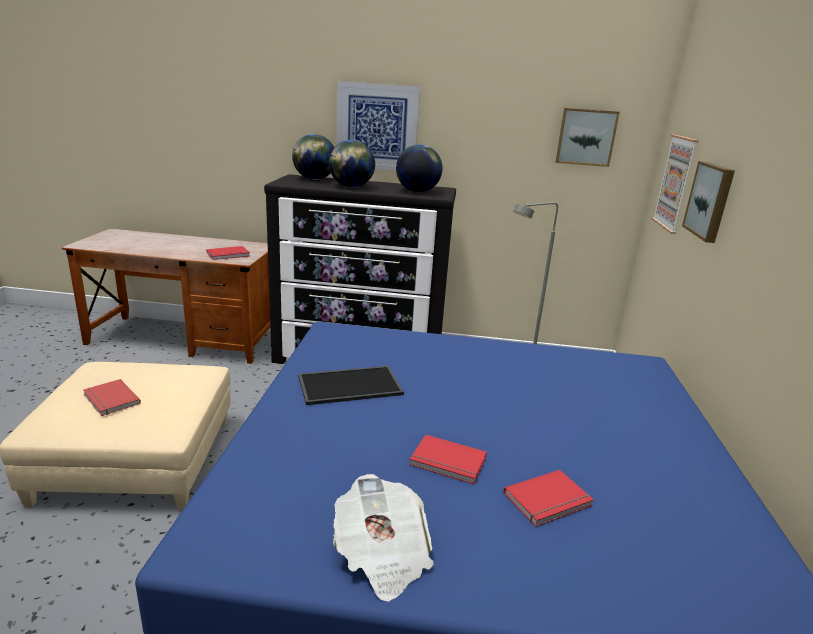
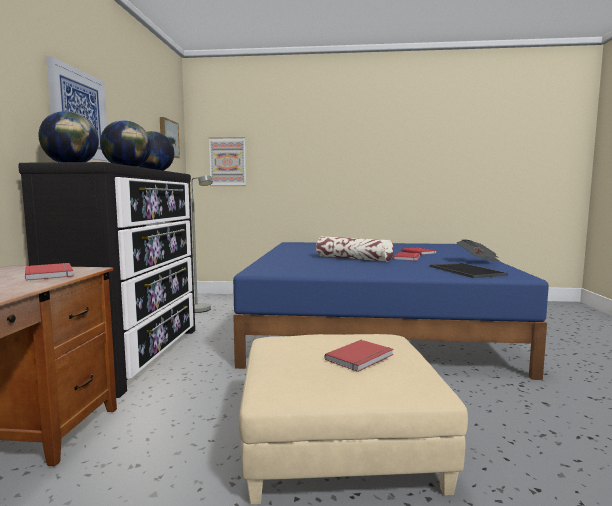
camera: 90 degrees left, 15 degrees down
tray [298,366,404,405] -> tray moved to [430,263,508,278]
picture [682,161,735,243] -> none
none -> pillow [316,236,394,262]

